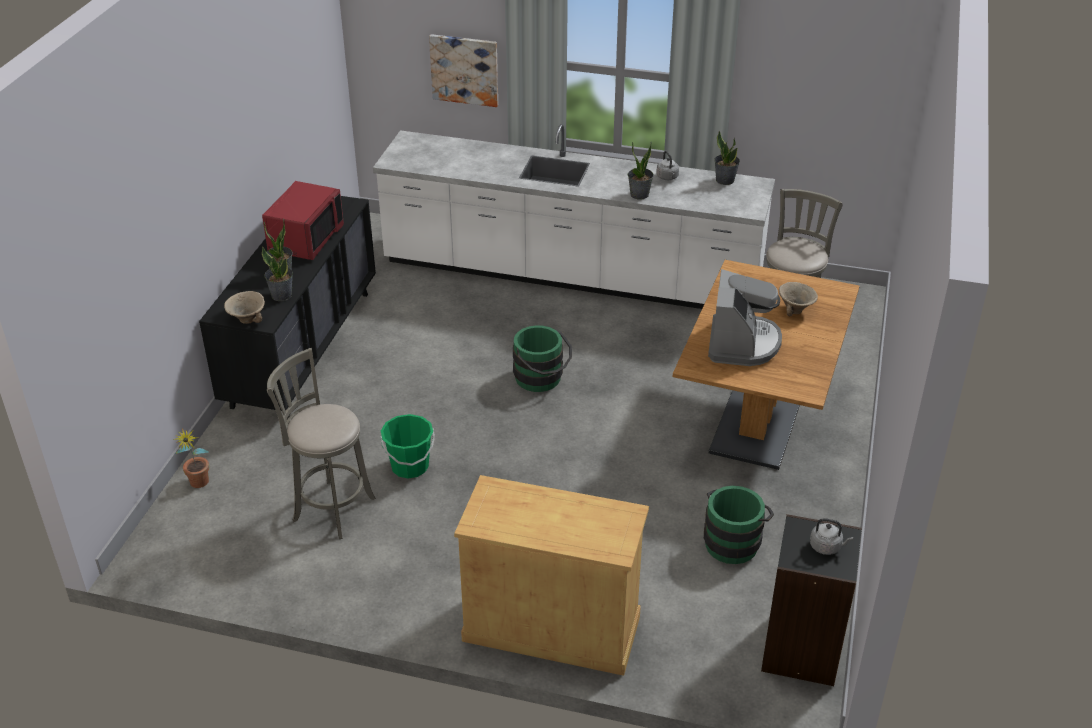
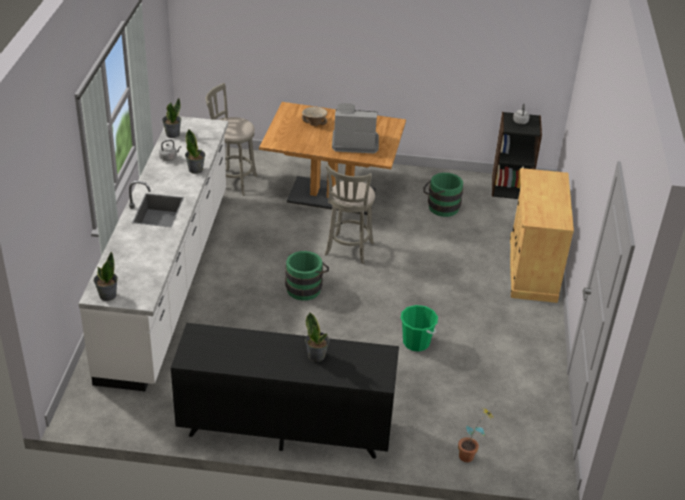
camera: 100 degrees left, 0 degrees up
beige bowl [224,291,265,324] -> none
red microwave [262,181,344,260] -> none
potted plant [262,247,293,301] -> potted plant moved to [94,252,118,301]
grey stool [267,348,376,539] -> grey stool moved to [325,164,375,264]
picture [429,34,498,107] -> none

